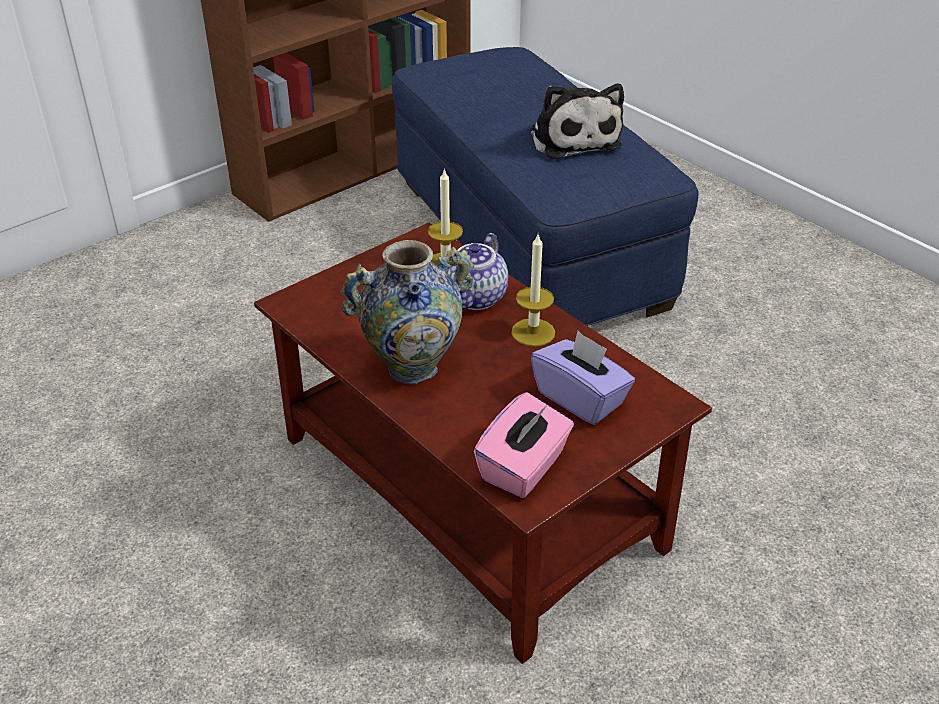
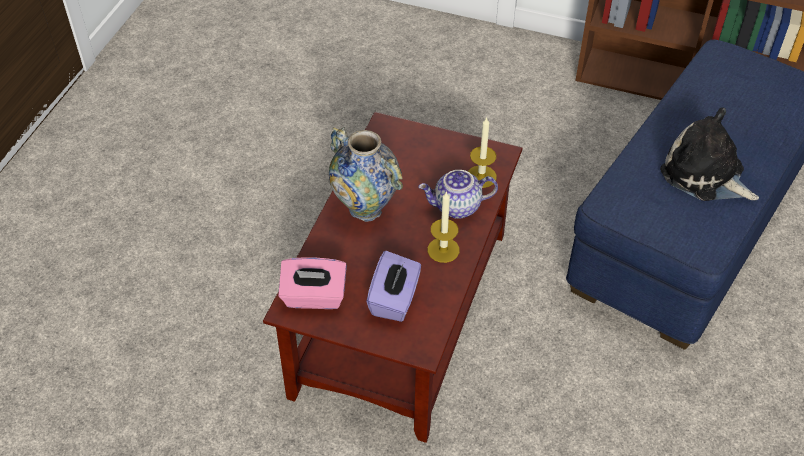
camera: 60 degrees right, 10 degrees up
plush toy [530,83,624,159] -> plush toy turned 90 degrees clockwise [660,107,759,201]

